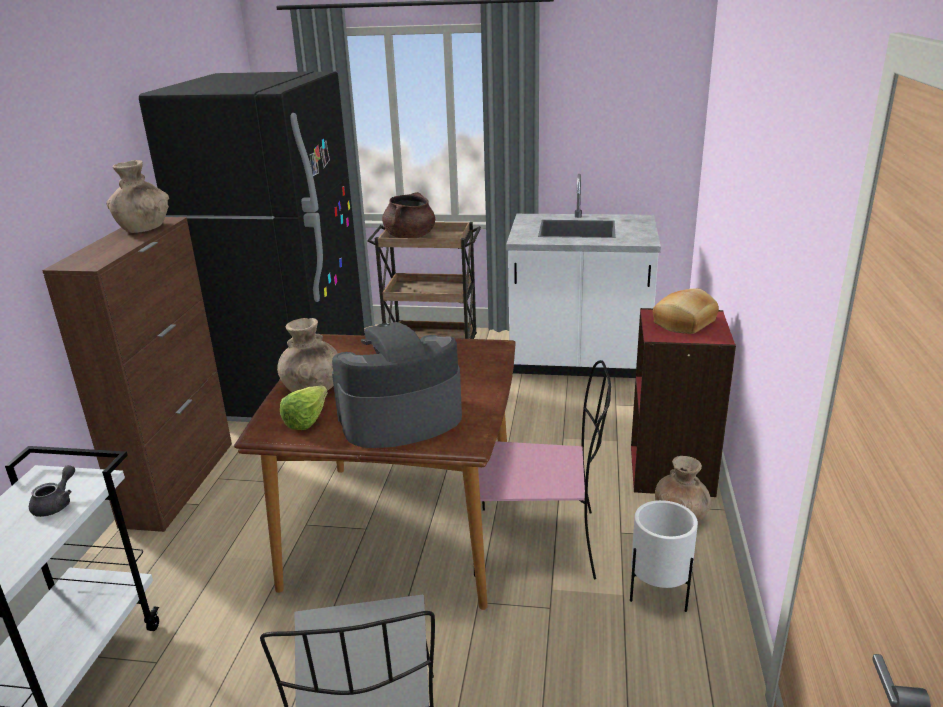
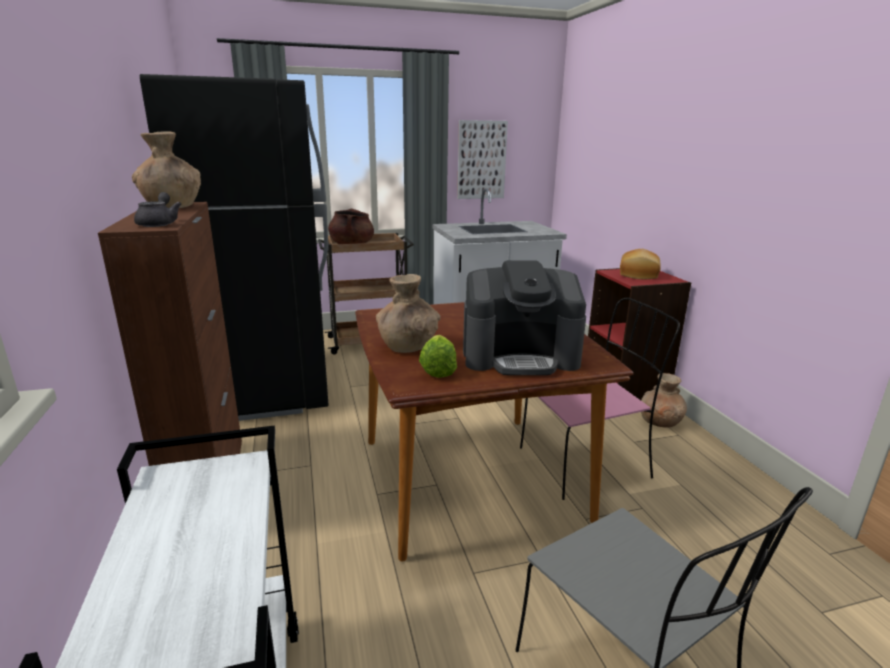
camera: 25 degrees left, 5 degrees down
grey teapot [29,465,75,517] -> grey teapot moved to [134,192,181,227]
coffee machine [332,322,462,448] -> coffee machine turned 135 degrees counterclockwise [463,260,586,375]
white planter [630,500,698,612] -> none
none -> picture [457,120,508,199]

